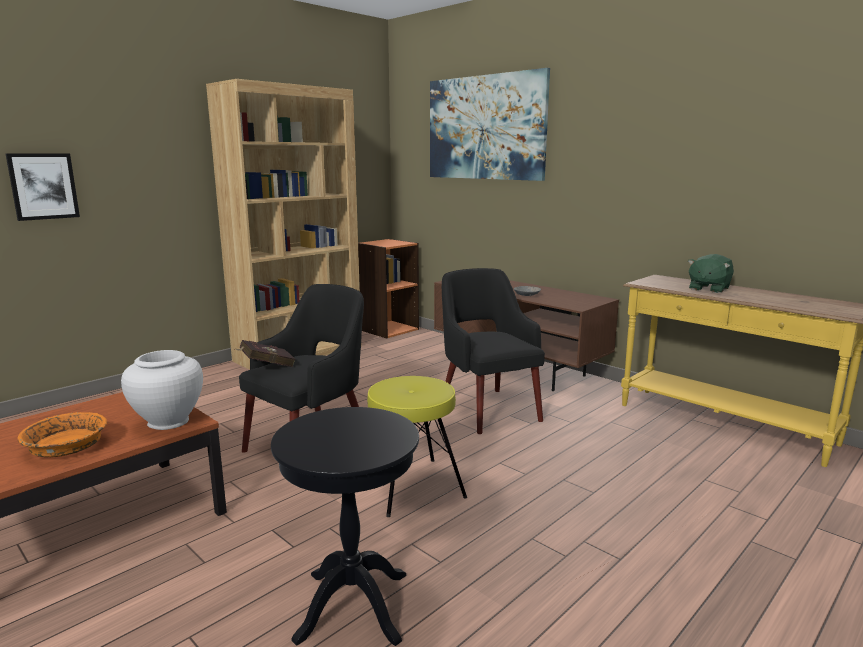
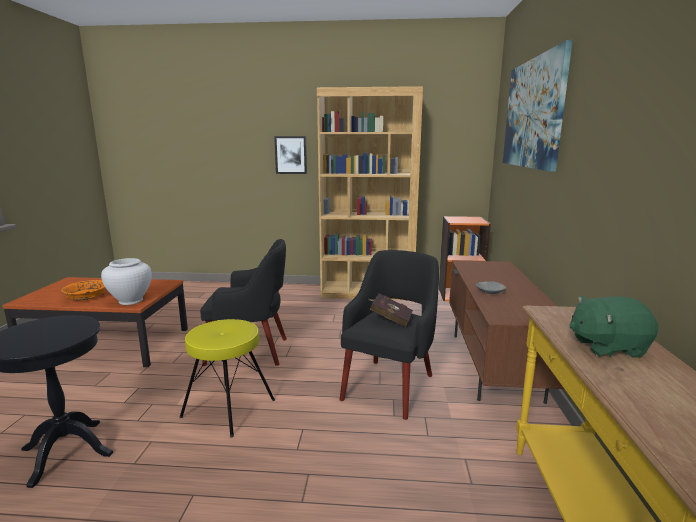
camera: 50 degrees right, 0 degrees up
picture [5,153,80,221] -> picture moved to [274,136,307,174]
red book [235,340,295,367] -> red book moved to [369,293,413,327]

